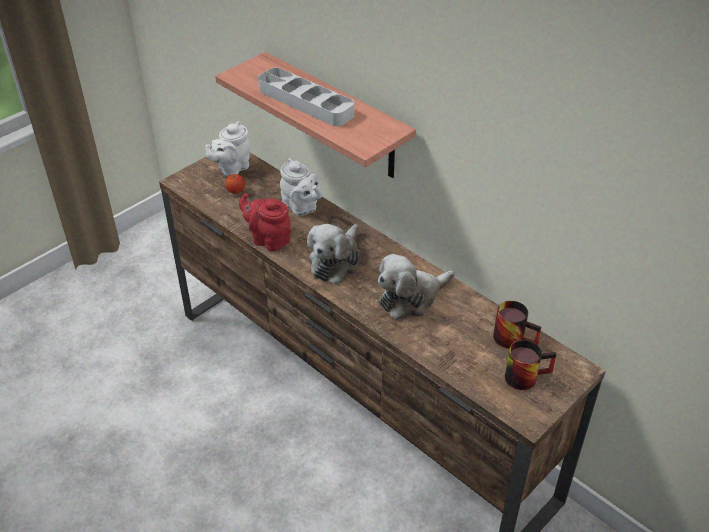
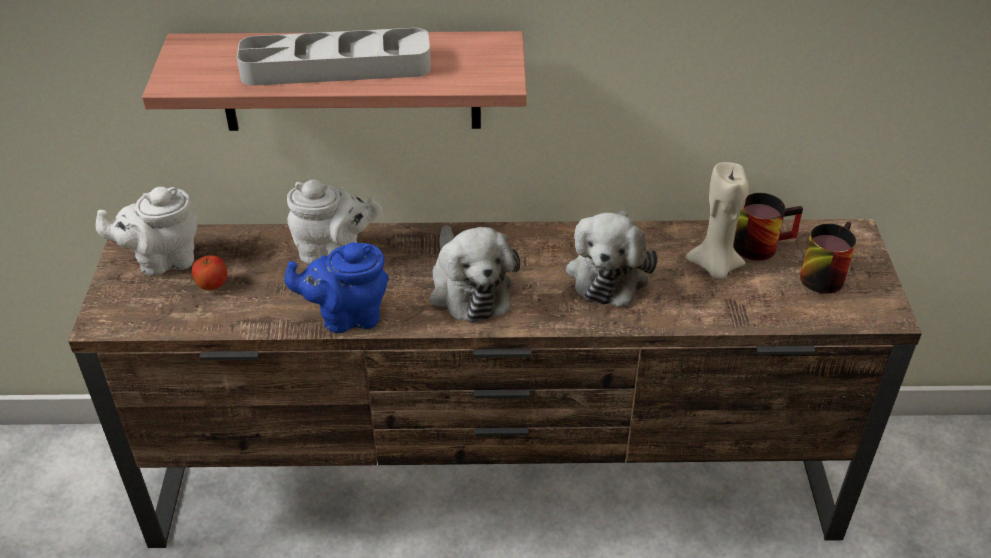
camera: 45 degrees left, 0 degrees up
white teapot [205,121,250,177] -> white teapot turned 75 degrees clockwise [96,187,198,276]
red teapot [239,193,291,252] -> blue teapot [284,242,389,333]
none -> beige candle [686,162,749,279]

